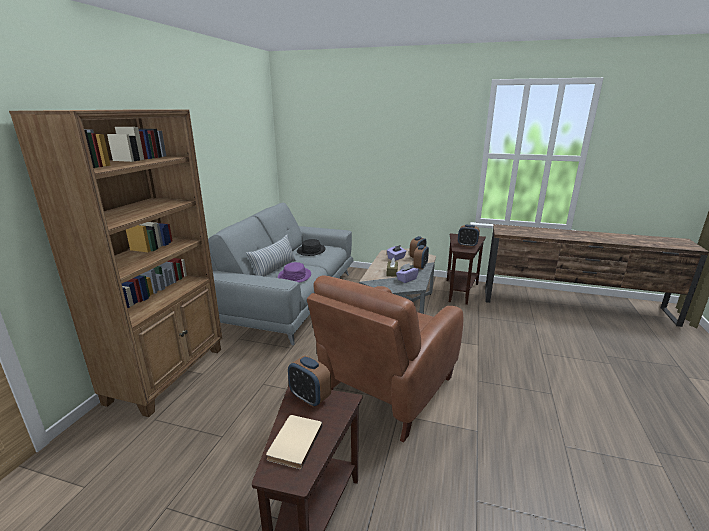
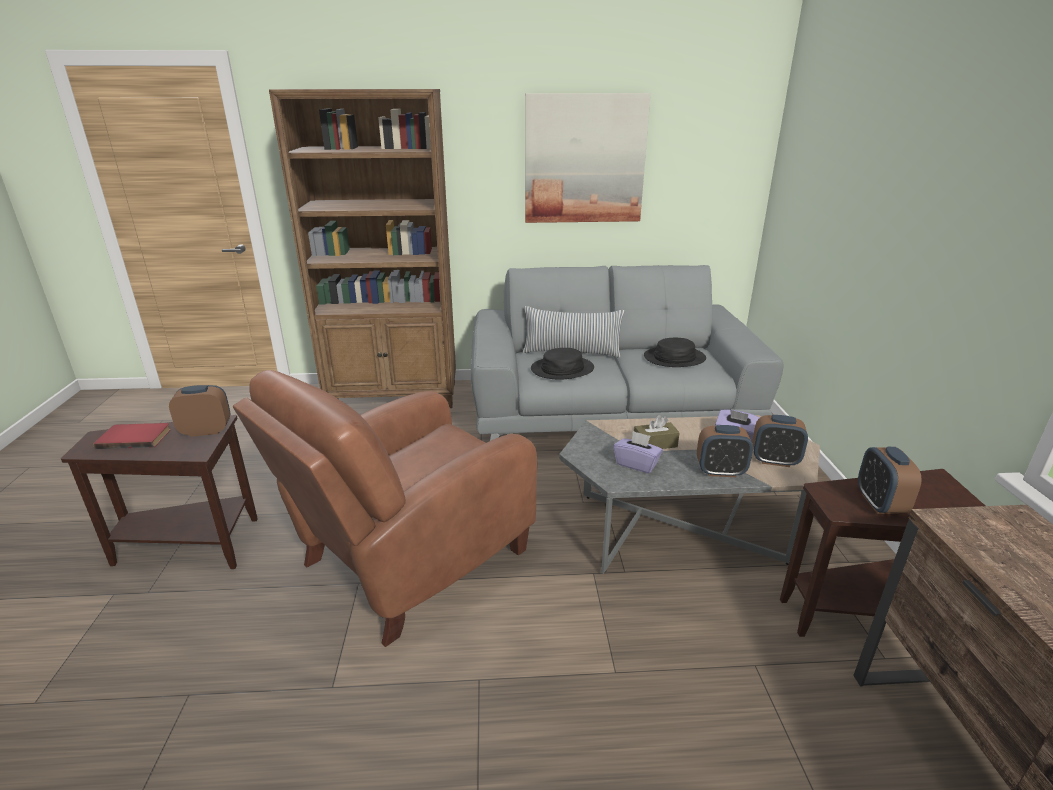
camera: 70 degrees right, 5 degrees up
beige book [266,415,323,469] -> red book [93,423,171,449]
purple hat [278,262,311,283] -> black hat [531,348,594,380]
alarm clock [288,356,331,407] -> alarm clock turned 60 degrees clockwise [169,385,230,437]
brown armchair [307,275,463,442] -> brown armchair turned 60 degrees counterclockwise [233,370,537,647]
none -> picture [525,93,651,223]

